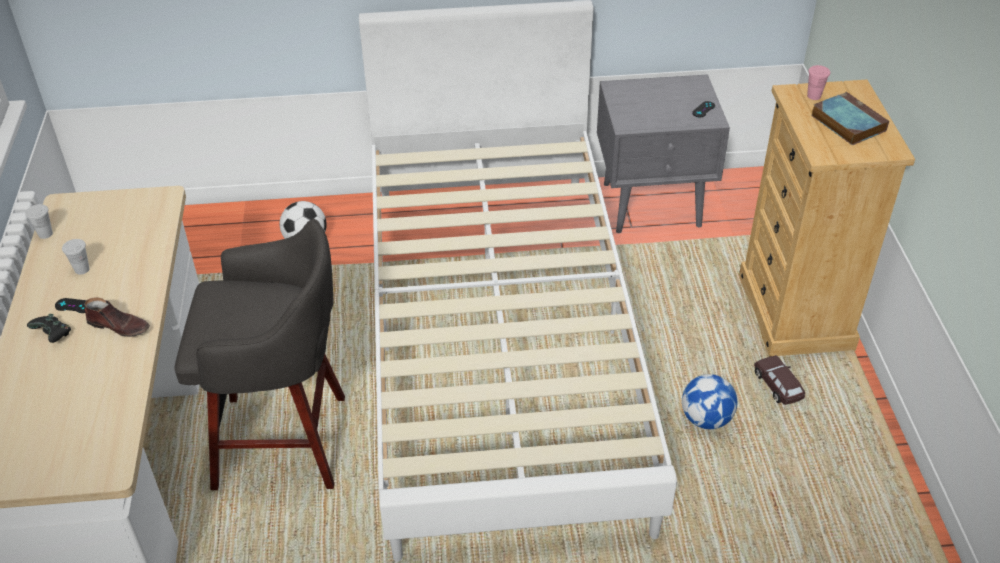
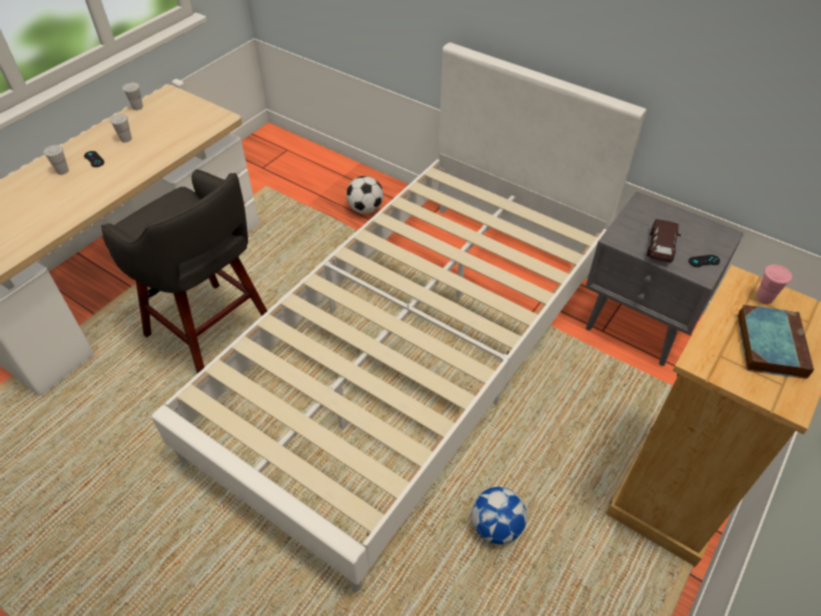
camera: 40 degrees right, 5 degrees up
black game controller [27,314,71,343] -> white cup [44,145,69,175]
brown shoe [85,297,150,337] -> none
brown toy car [754,355,805,405] -> brown toy car moved to [647,219,681,262]

